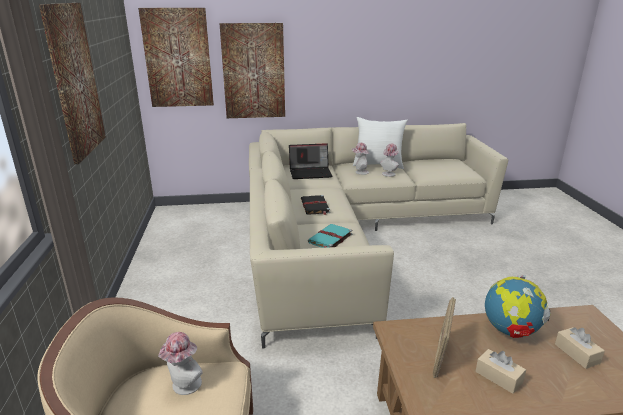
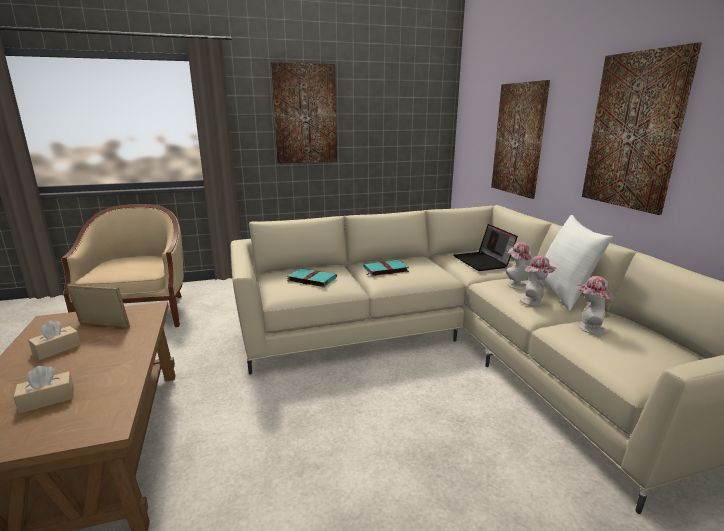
camera: 80 degrees right, 5 degrees down
picture [138,8,214,107] -> picture moved to [582,42,702,215]
hat [158,332,202,395] -> hat moved to [577,276,613,335]
black book [301,195,330,215] -> turquoise book [363,260,409,276]
globe [485,275,551,338] -> none

